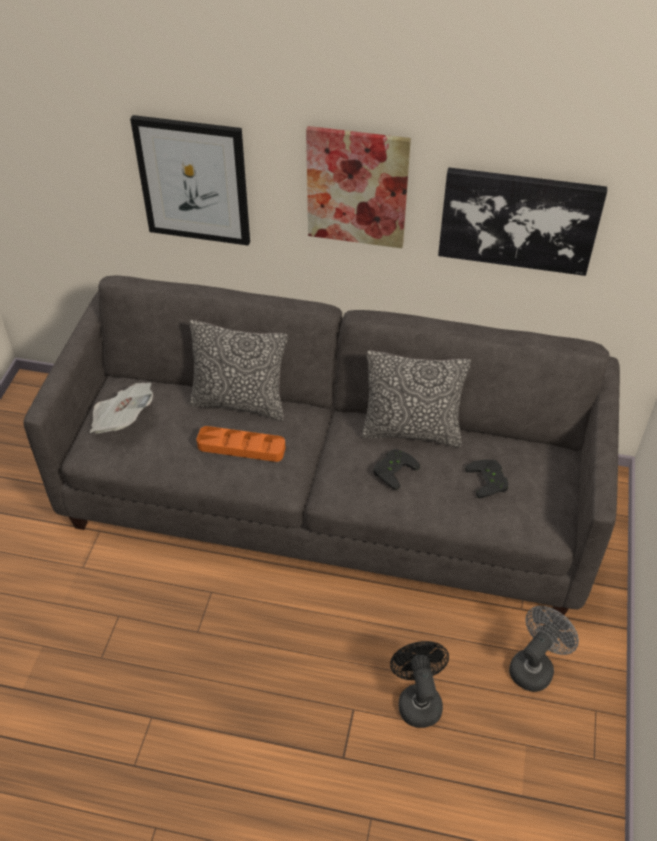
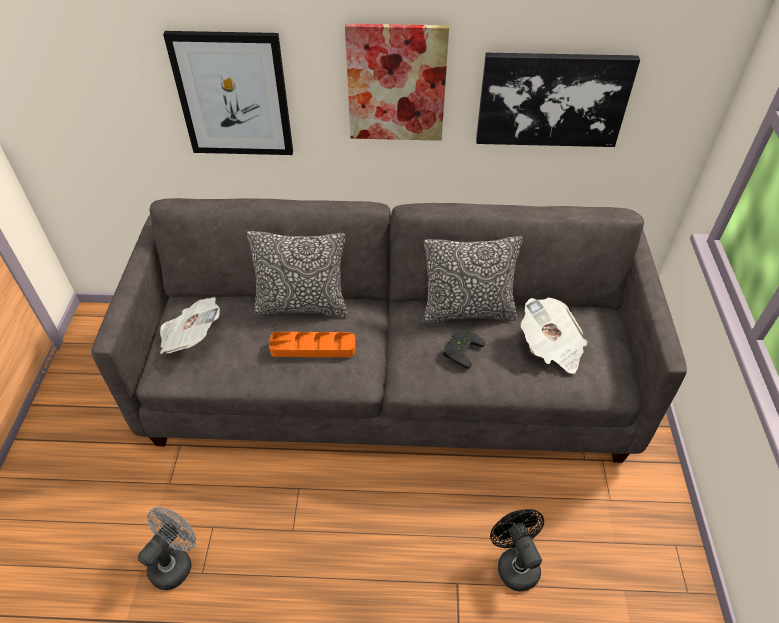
camera: 10 degrees left, 0 degrees up
black game controller [465,460,508,498] -> newspaper [521,298,587,374]
grey fan [509,606,579,692] -> grey fan moved to [138,507,196,590]

